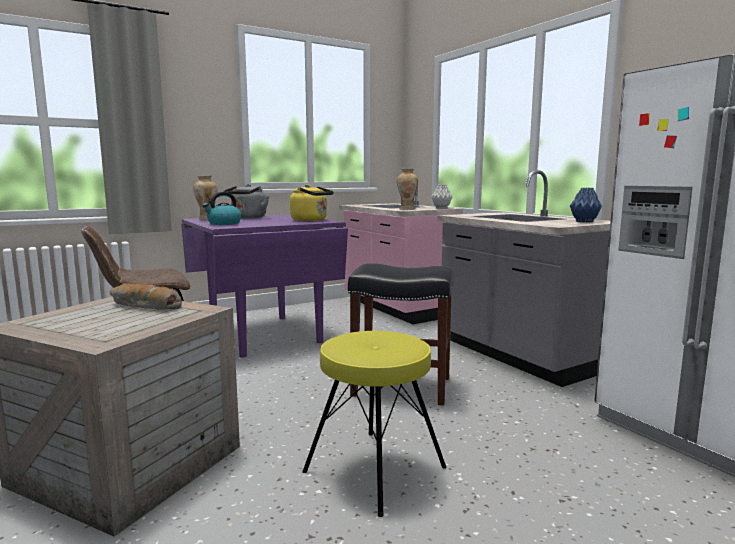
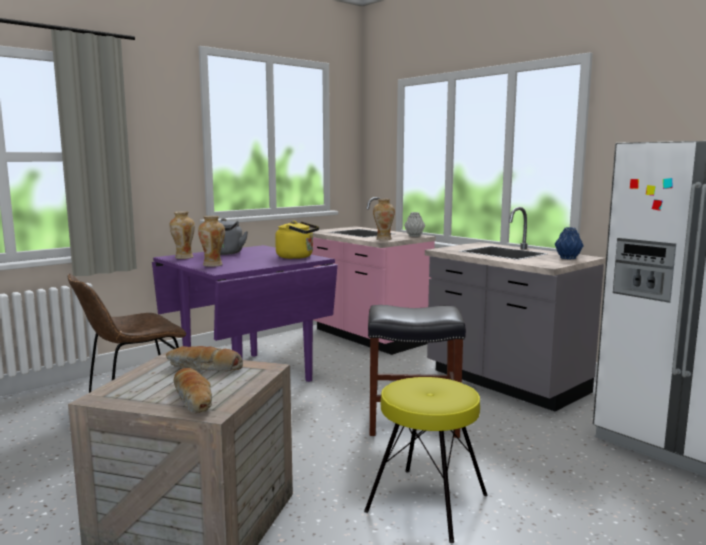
camera: 10 degrees left, 0 degrees up
kettle [203,192,241,225] -> vase [198,216,225,267]
none -> bread [174,368,212,413]

